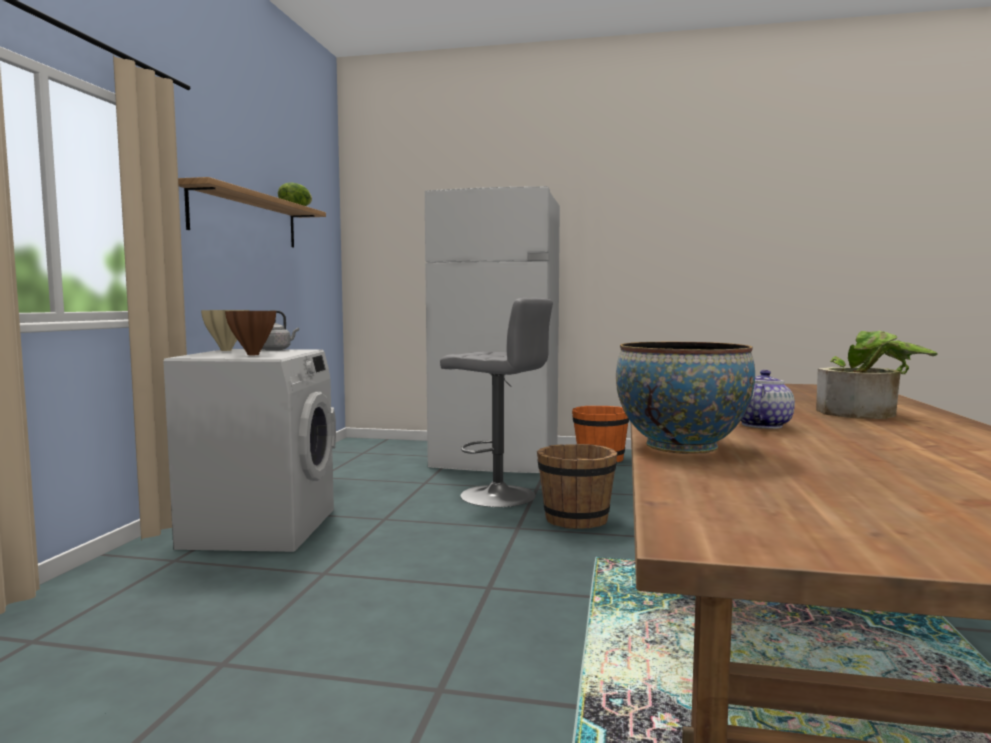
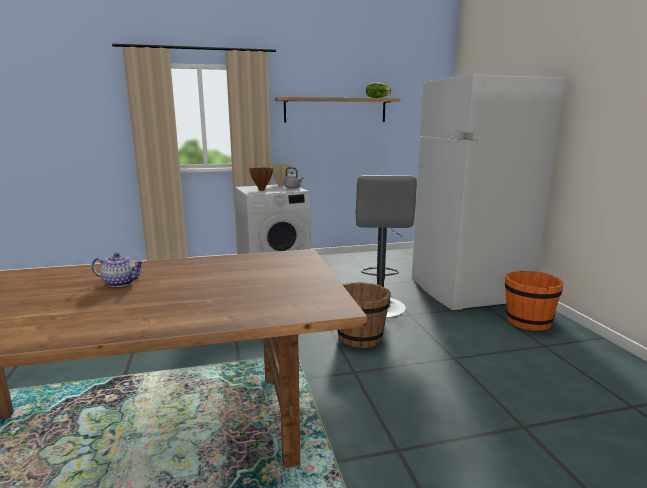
camera: 65 degrees right, 10 degrees up
bowl [616,342,755,454] -> none
potted plant [816,331,938,419] -> none

